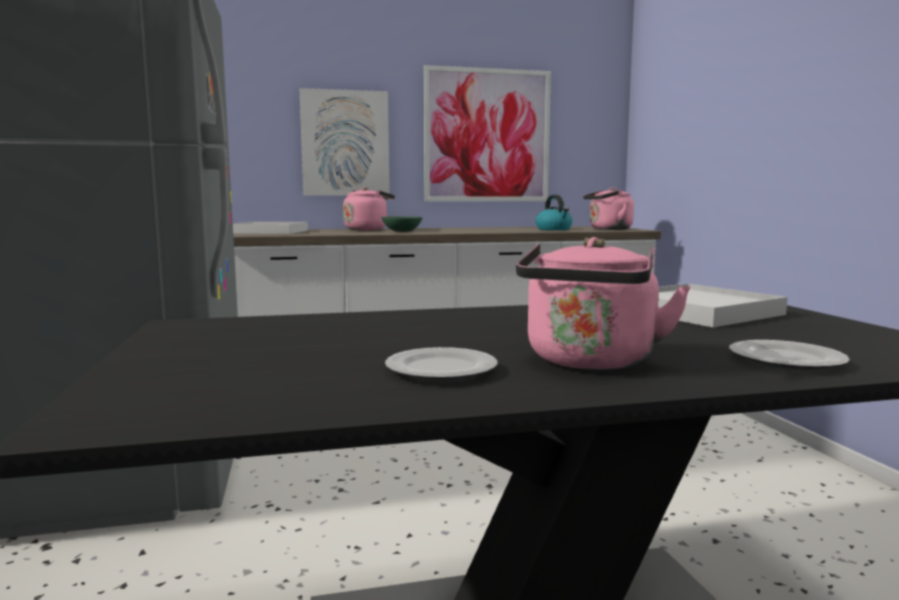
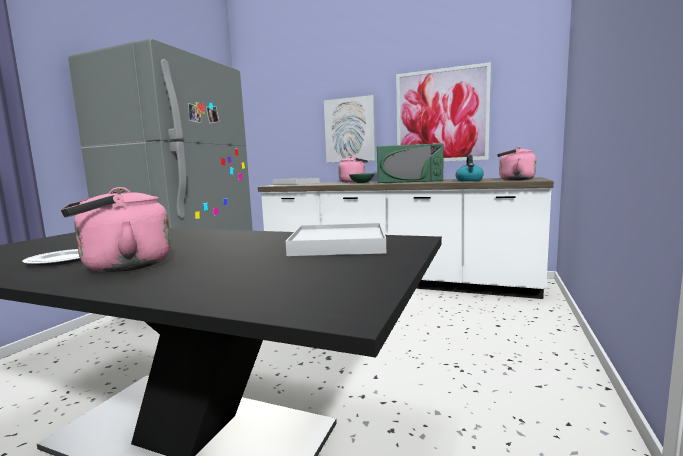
camera: 35 degrees right, 0 degrees up
plate [729,340,850,370] -> none
none -> green microwave [377,143,444,183]

